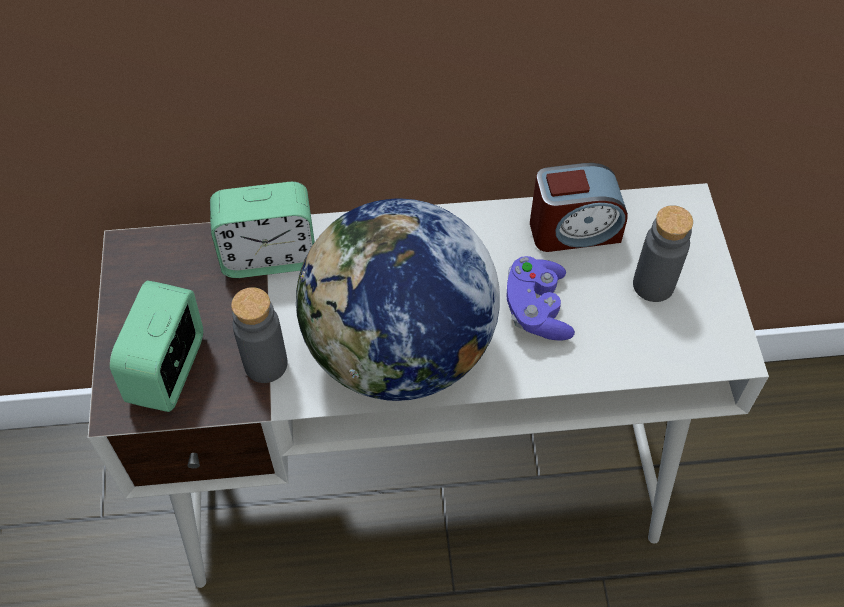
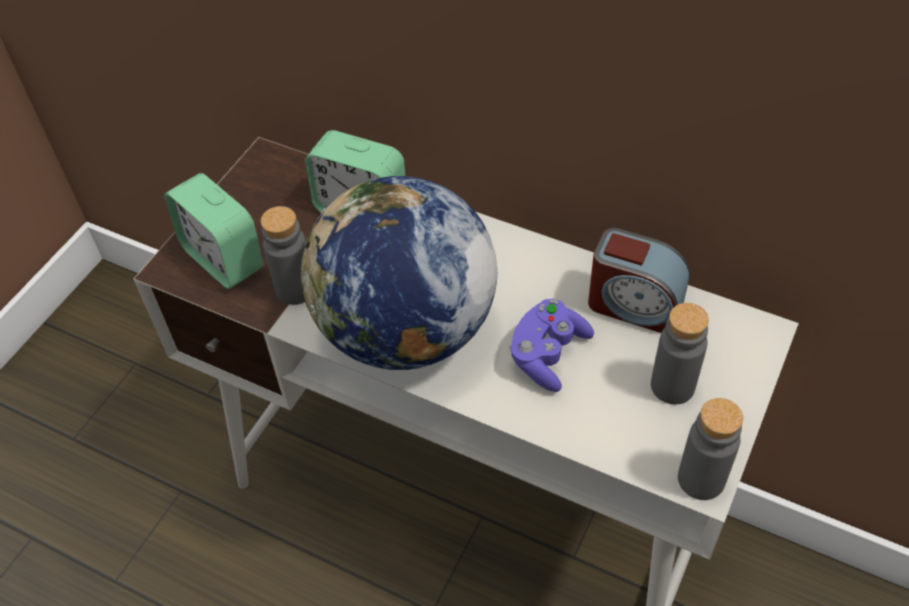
camera: 35 degrees right, 5 degrees down
alarm clock [110,280,203,412] -> alarm clock turned 90 degrees counterclockwise [164,173,263,289]
none -> grey bottle [678,398,743,500]

